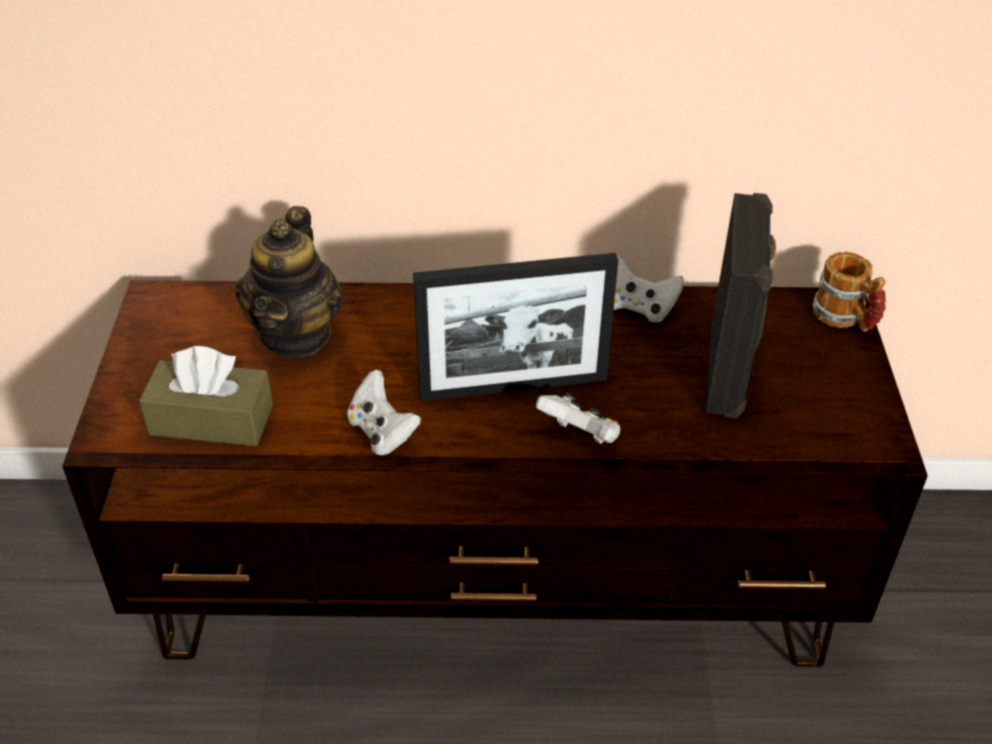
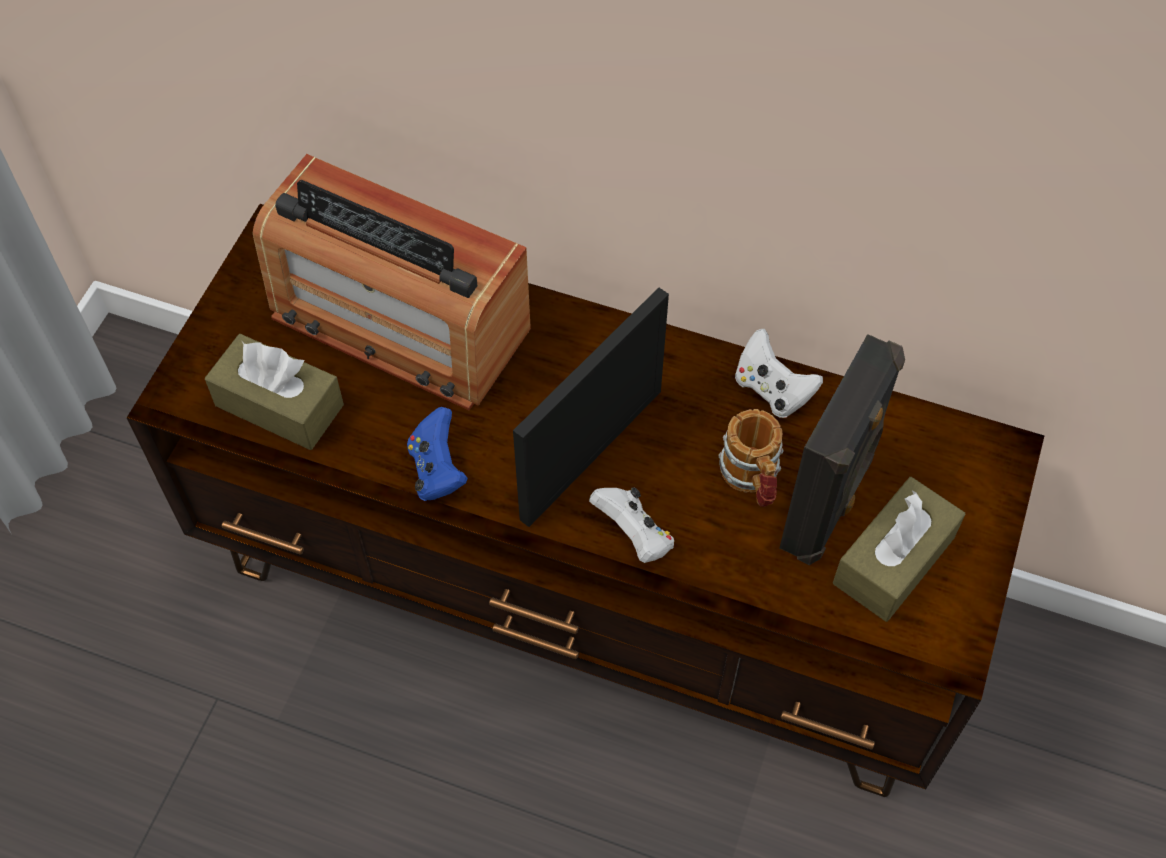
camera: 20 degrees right, 15 degrees up
teapot [236,206,343,357] -> radio [253,154,531,410]
white game controller [347,370,421,455] -> blue game controller [407,407,468,501]
picture frame [413,253,618,401] -> picture frame turned 120 degrees clockwise [513,288,669,527]
mug [813,252,886,332] -> mug moved to [719,409,783,507]
none -> brown tissue box [833,477,965,622]

